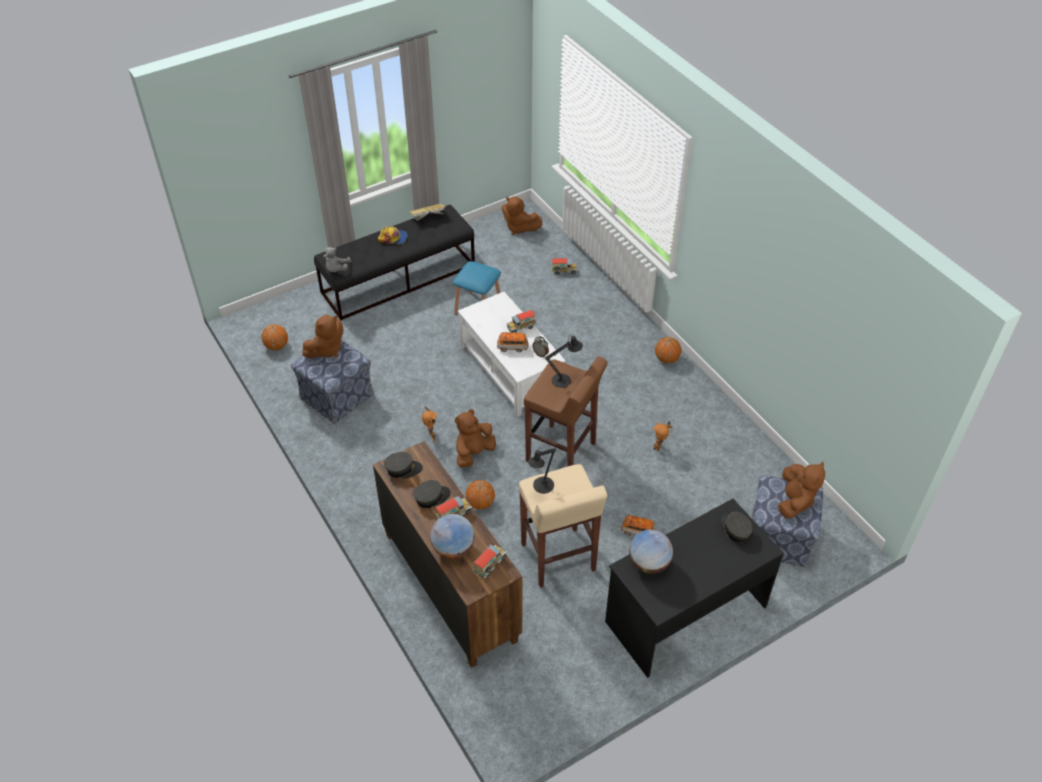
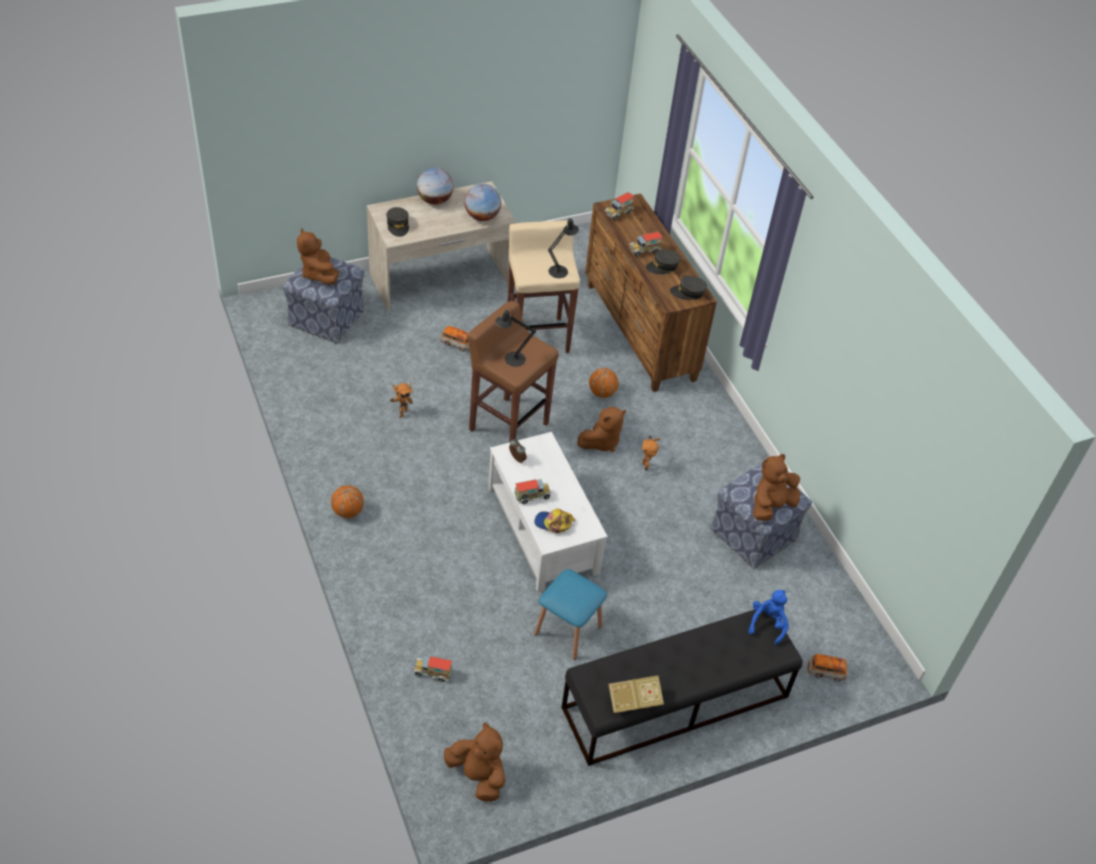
camera: 175 degrees left, 0 degrees up
basketball [262,324,288,350] -> none
grey plush toy [323,247,351,272] -> blue plush toy [748,590,789,645]
cap [378,226,407,244] -> cap moved to [534,508,575,533]
globe [430,514,475,559] -> globe moved to [417,168,454,205]
toy car [497,332,529,352] -> toy car moved to [807,654,847,682]
black desk [605,499,784,678] -> beige desk [367,181,516,313]
brown plush toy [778,462,825,518] -> brown plush toy turned 45 degrees counterclockwise [297,229,339,285]

